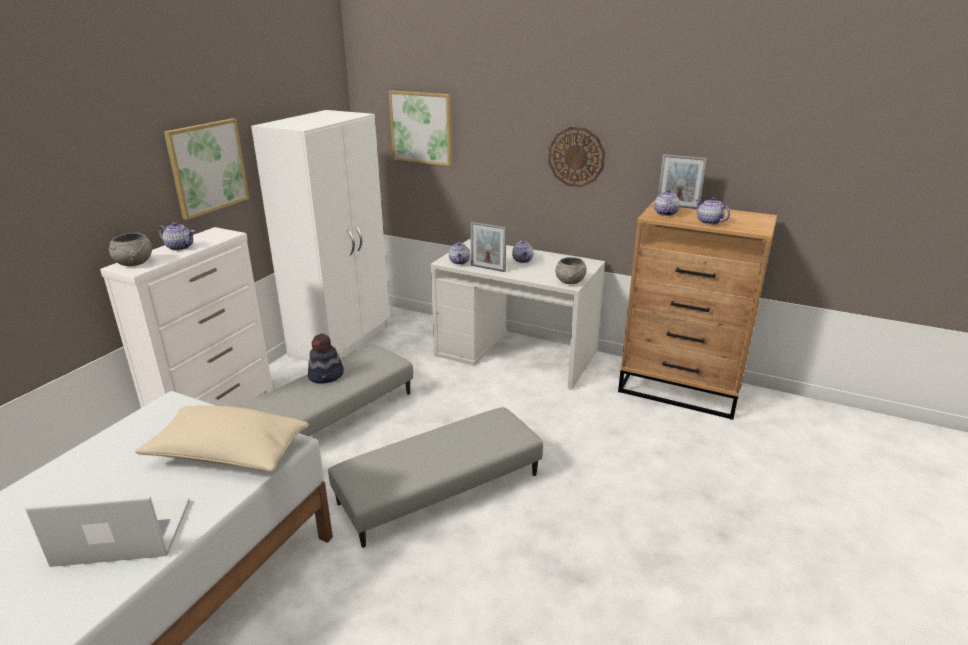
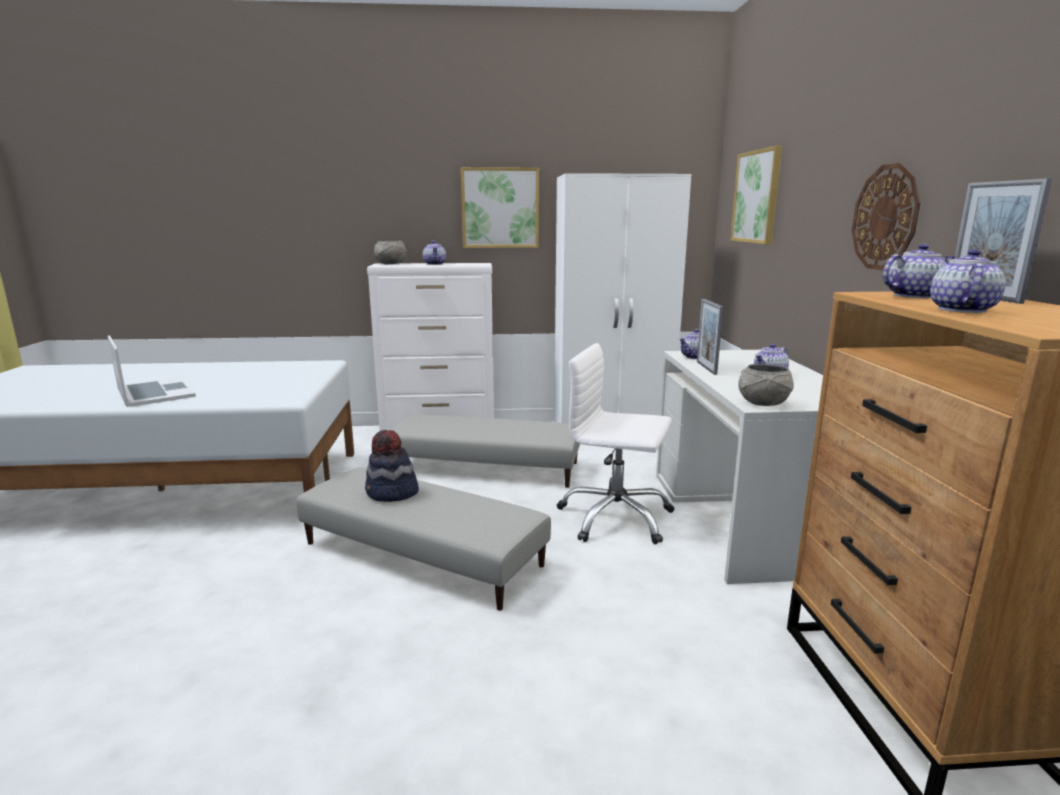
camera: 60 degrees right, 10 degrees down
beige pillow [135,405,309,472] -> none
hat [308,333,344,384] -> hat moved to [365,430,419,502]
none -> white office chair [557,343,675,544]

